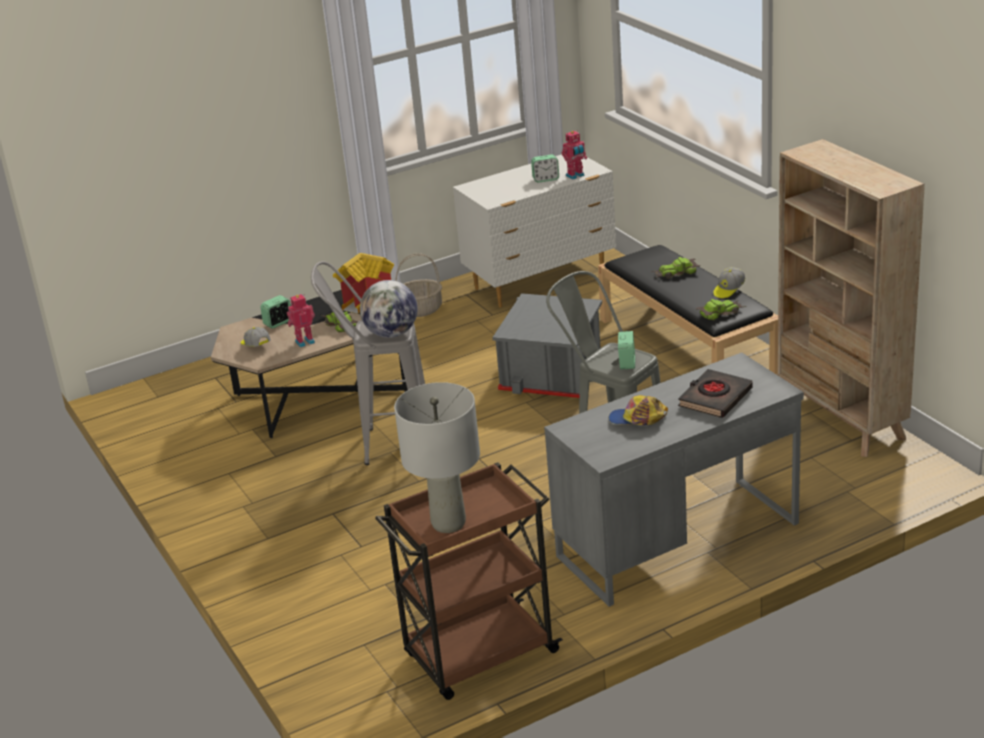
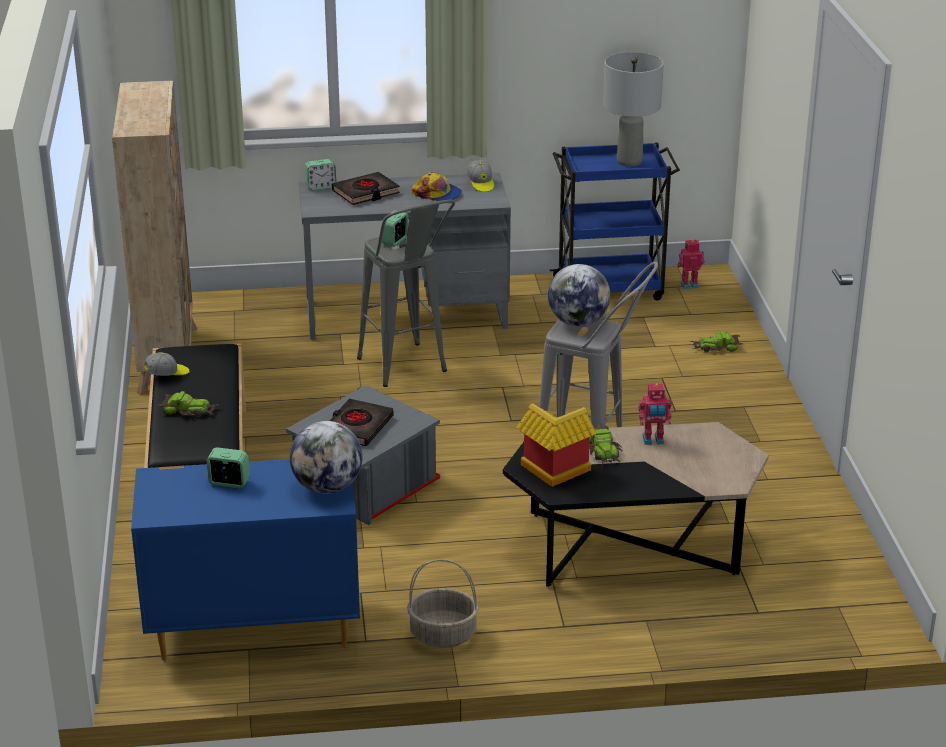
camera: 160 degrees left, 0 degrees up
cap [240,327,271,347] -> cap moved to [467,160,494,192]
alarm clock [260,295,291,329] -> alarm clock moved to [305,159,336,190]
brown cart [375,462,563,700] -> blue cart [550,143,680,301]
white dresser [453,154,616,308] -> blue dresser [131,459,360,660]
toy robot [562,130,587,179] -> toy robot moved to [677,239,704,289]
toy car [696,299,746,321] -> toy car moved to [690,331,742,352]
none -> globe [290,421,363,494]
none -> black book [330,399,394,446]

